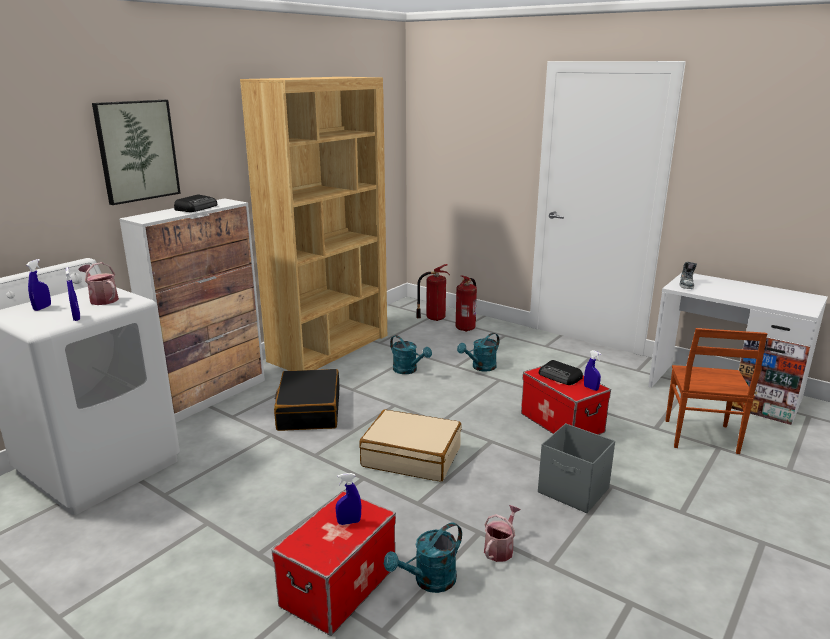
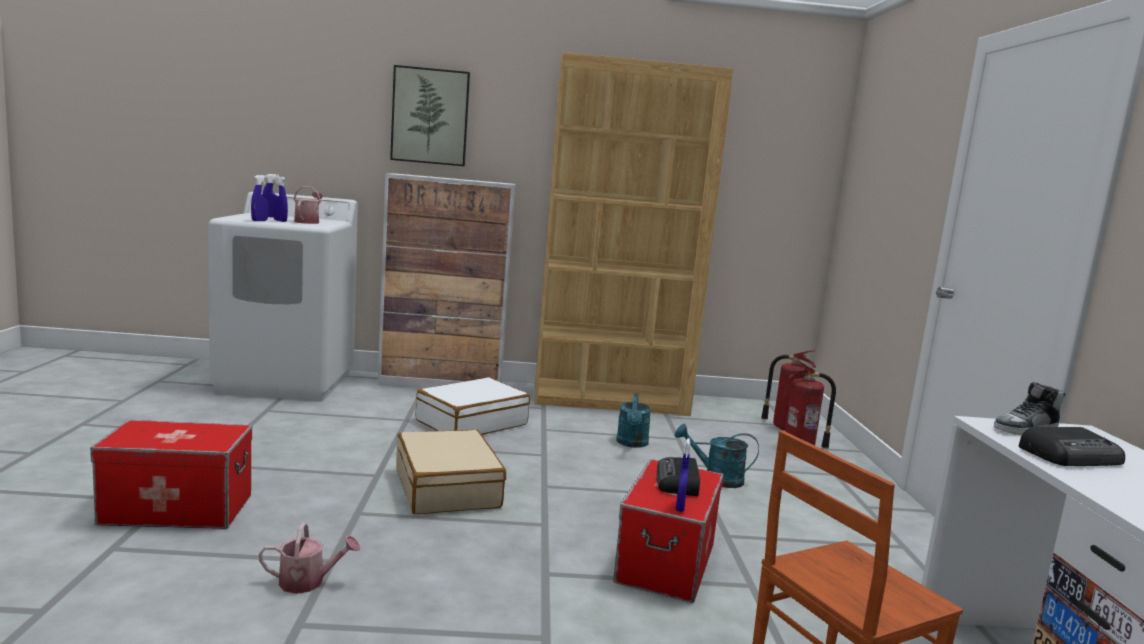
camera: 50 degrees right, 10 degrees down
radio [174,194,218,212] -> radio moved to [1019,427,1125,466]
black suitcase [274,369,339,431] -> white suitcase [416,377,530,435]
blue spray bottle [336,473,361,525] -> blue spray bottle moved to [273,176,288,222]
turquoise watering can [384,522,462,593] -> none
grey storage box [538,423,615,513] -> none

